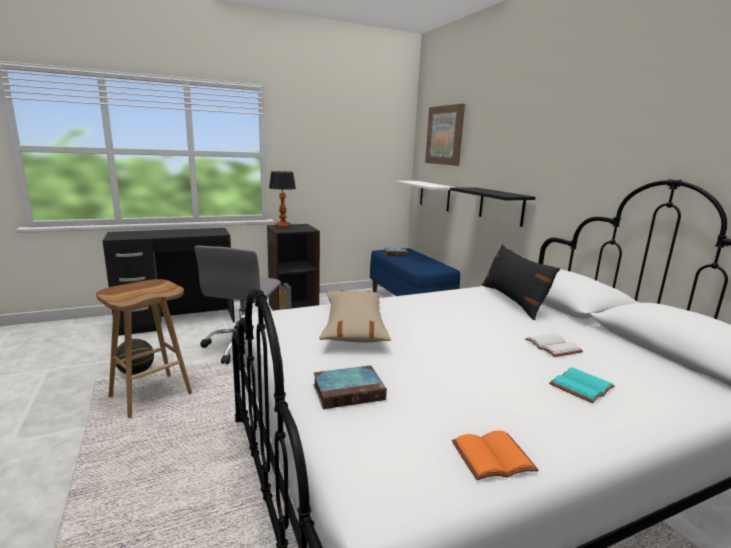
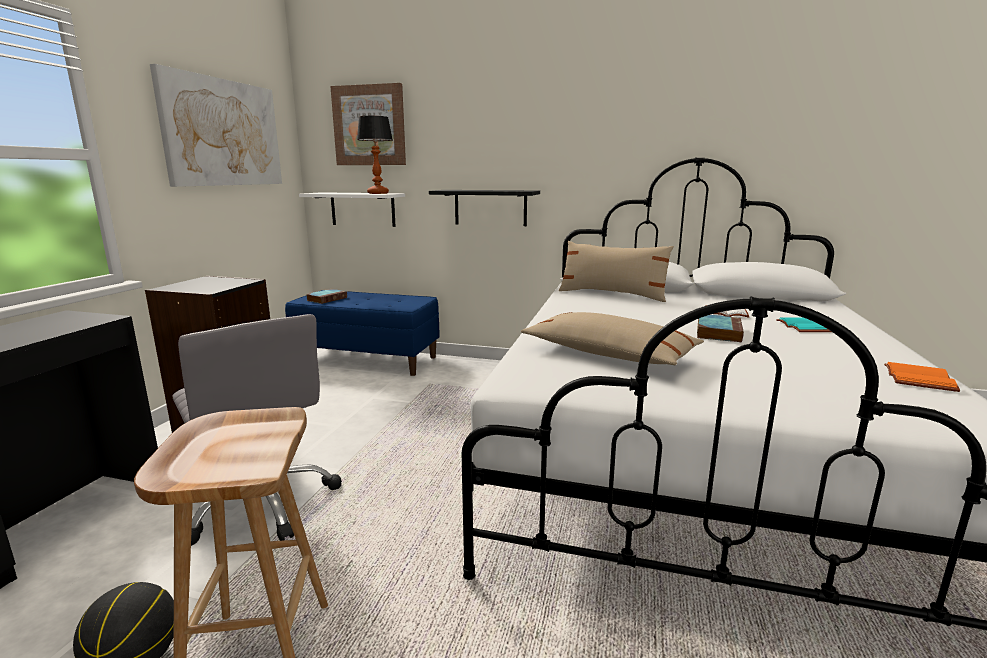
camera: 50 degrees left, 0 degrees up
table lamp [269,171,296,228] -> table lamp moved to [357,116,393,194]
book [313,365,387,409] -> book moved to [697,315,744,342]
black pillow [482,244,560,320] -> beige pillow [559,241,674,302]
none -> picture [150,64,282,187]

